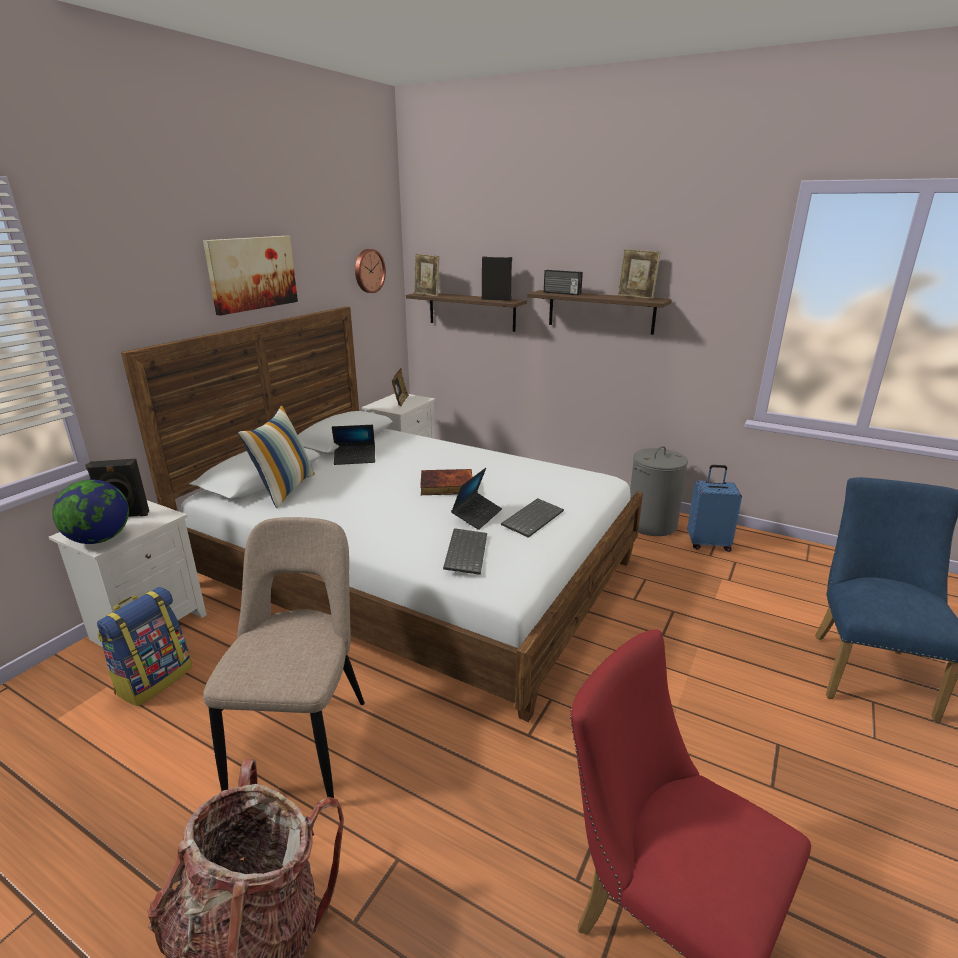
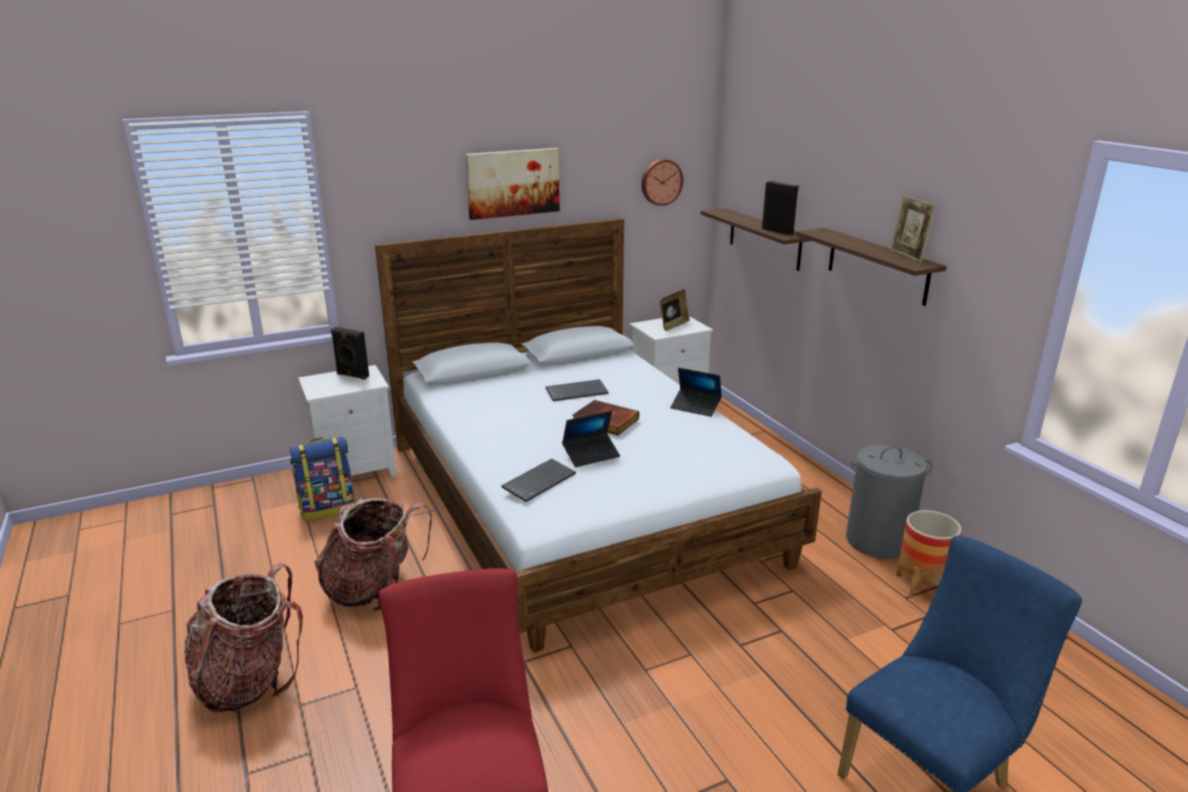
camera: 35 degrees right, 0 degrees up
globe [52,480,129,544] -> none
beige chair [203,517,365,798] -> backpack [315,498,432,611]
pillow [238,405,315,508] -> none
laptop [332,425,375,465] -> laptop moved to [670,368,722,417]
picture frame [414,253,439,297] -> none
keyboard [501,498,564,538] -> keyboard moved to [545,379,609,401]
radio [544,270,583,295] -> none
blue suitcase [687,465,742,552] -> planter [896,510,962,598]

